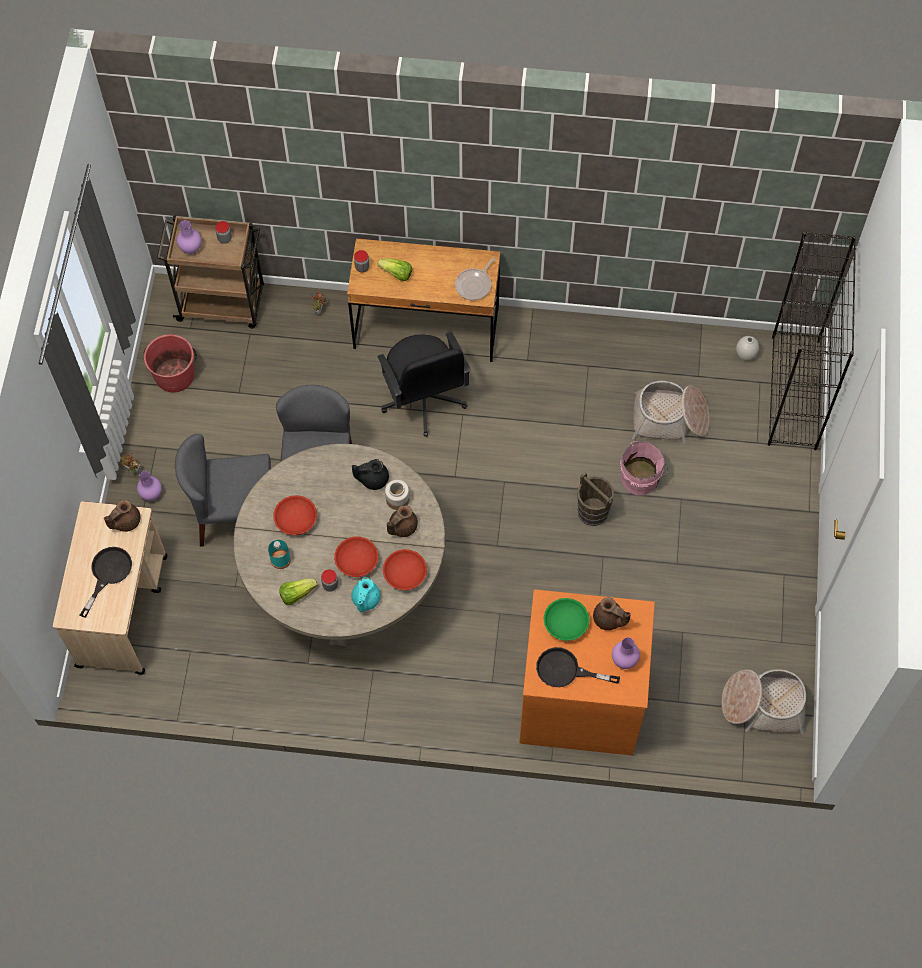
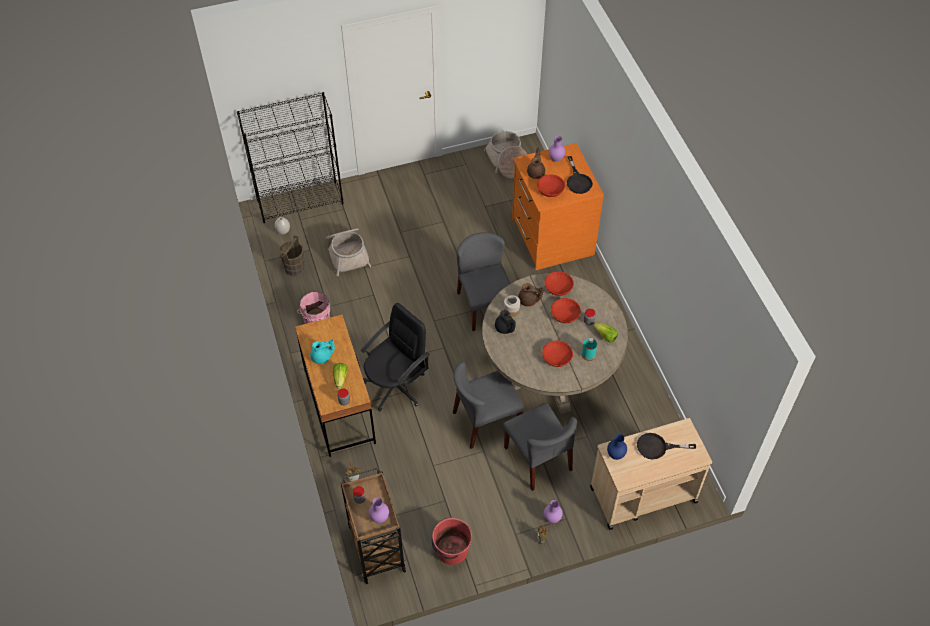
camera: 115 degrees left, 10 degrees down
brown teapot [104,500,140,532] -> blue vase [607,434,627,460]
turquoise teapot [351,577,381,612] -> turquoise teapot moved to [310,339,335,364]
frying pan [455,257,495,300] -> none
green bowl [544,598,590,641] -> red bowl [537,174,565,197]
brown bucket [577,472,614,526] -> brown bucket moved to [279,235,305,276]
pink bucket [620,441,668,495] -> pink bucket moved to [297,292,330,324]
none -> grey chair [457,232,511,331]

